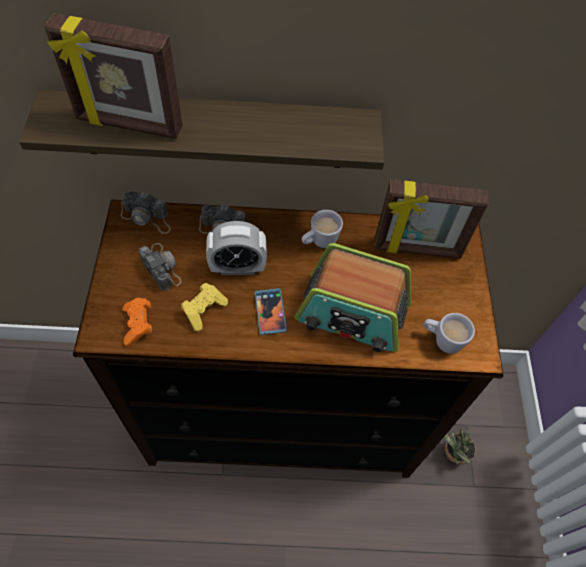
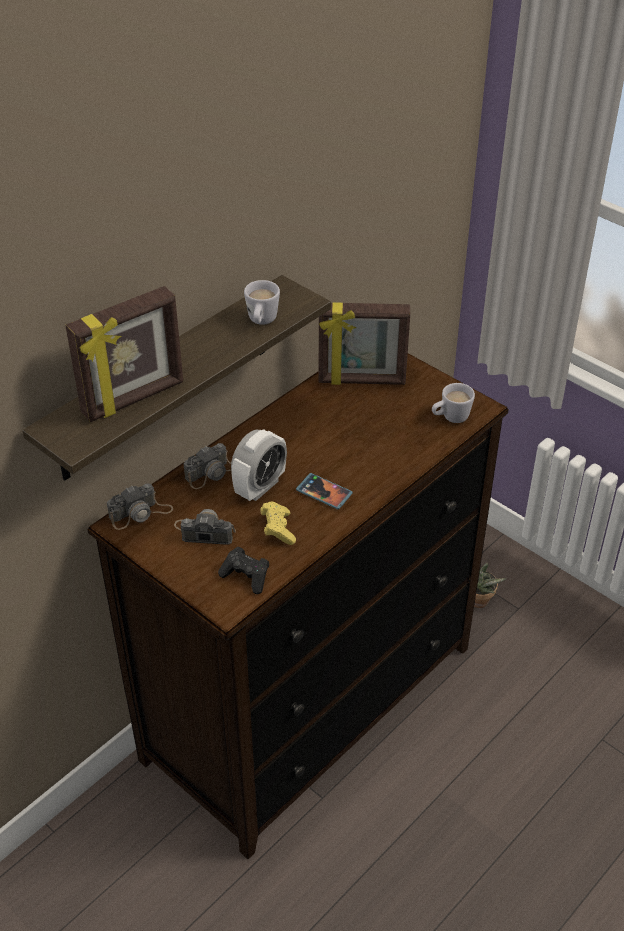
camera: 45 degrees left, 15 degrees down
orange game controller [123,298,152,346] -> black game controller [218,547,269,594]
radio [295,243,411,352] -> none
white mug [302,210,343,248] -> white mug moved to [244,280,280,325]
picture frame [374,179,489,259] -> picture frame turned 45 degrees clockwise [318,302,410,385]

